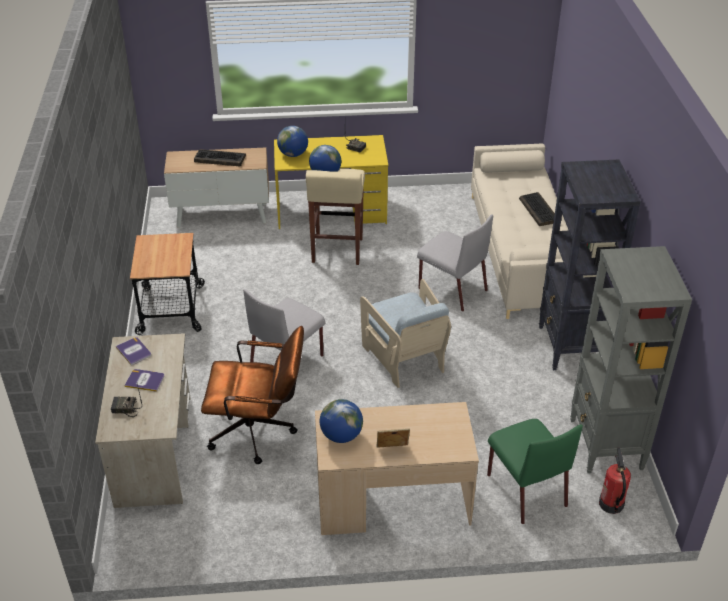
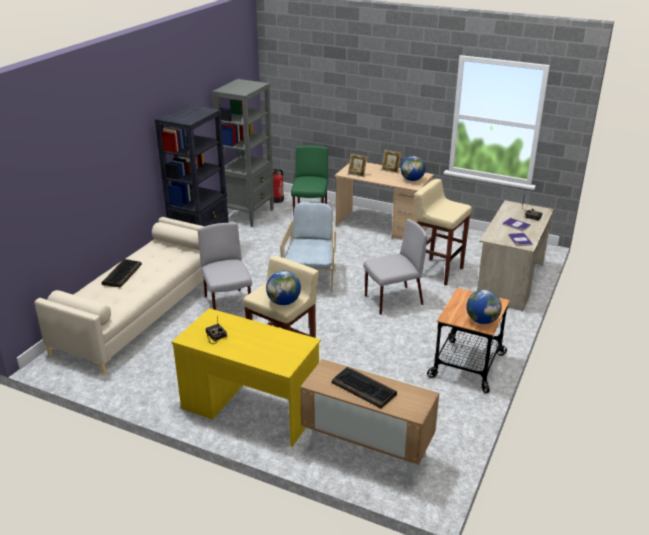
camera: 150 degrees left, 10 degrees down
brown office chair [201,326,304,464] -> beige stool [414,179,472,286]
globe [277,126,308,157] -> globe moved to [466,290,502,324]
none -> picture frame [348,153,367,177]

